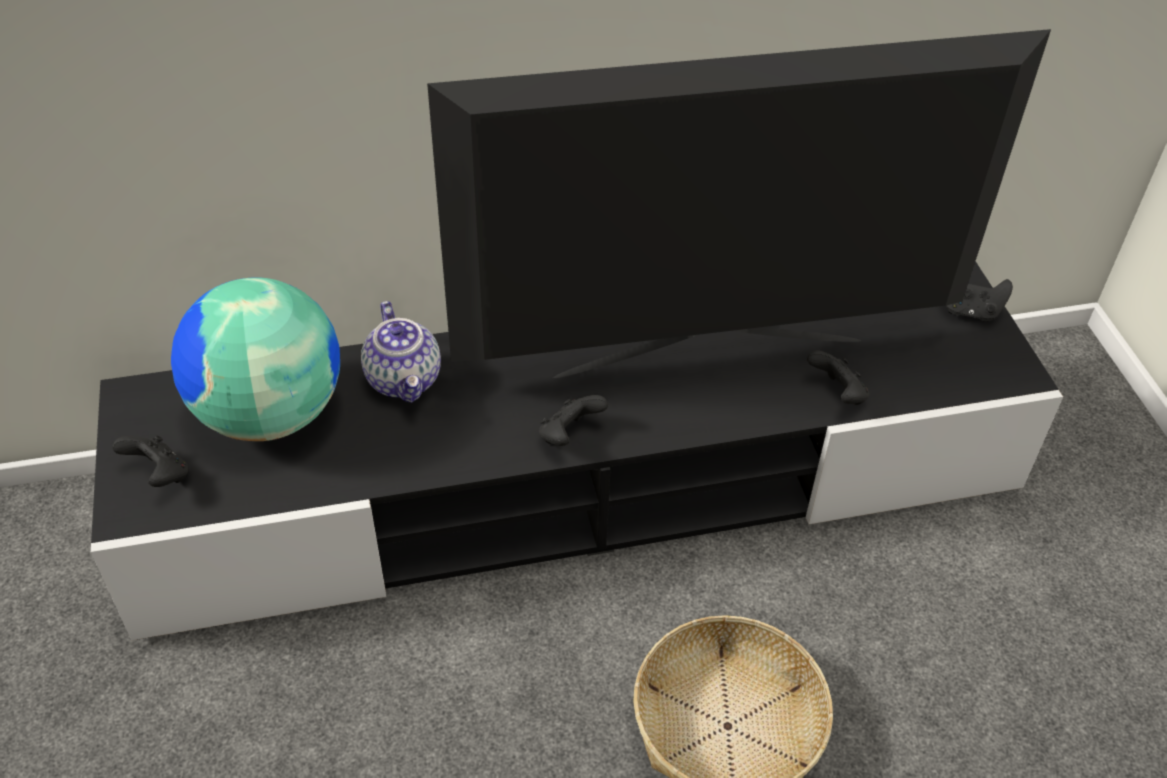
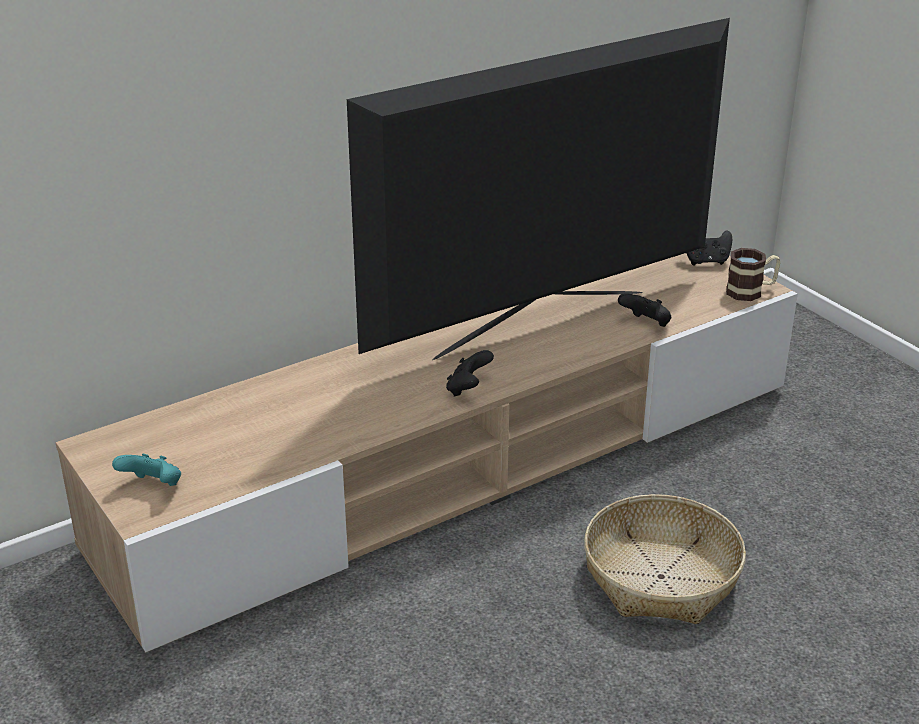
camera: 20 degrees left, 15 degrees down
black tv stand [91,261,1063,640] -> beige tv stand [55,253,798,653]
black game controller [112,436,189,487] -> turquoise game controller [112,454,181,486]
globe [171,277,340,441] -> none
teapot [361,301,441,403] -> none
none -> mug [726,248,780,301]

